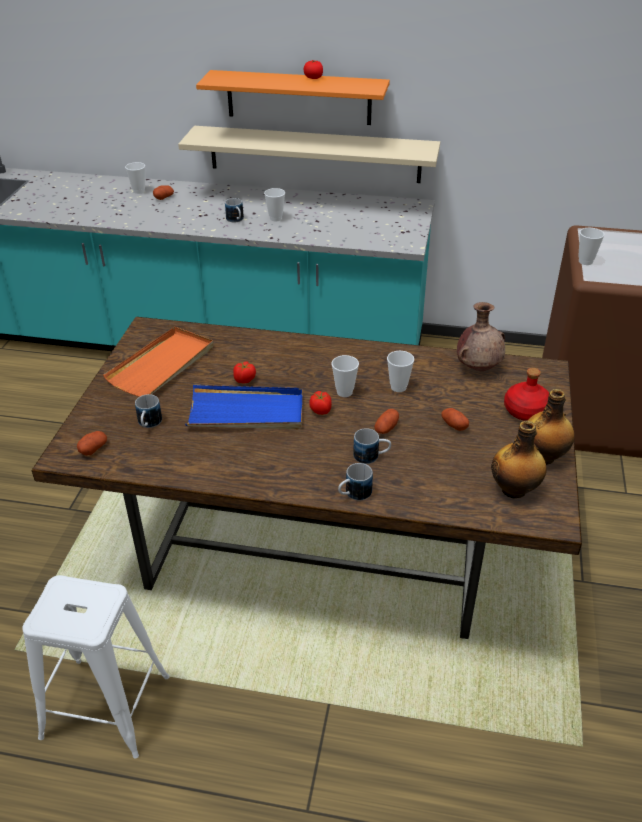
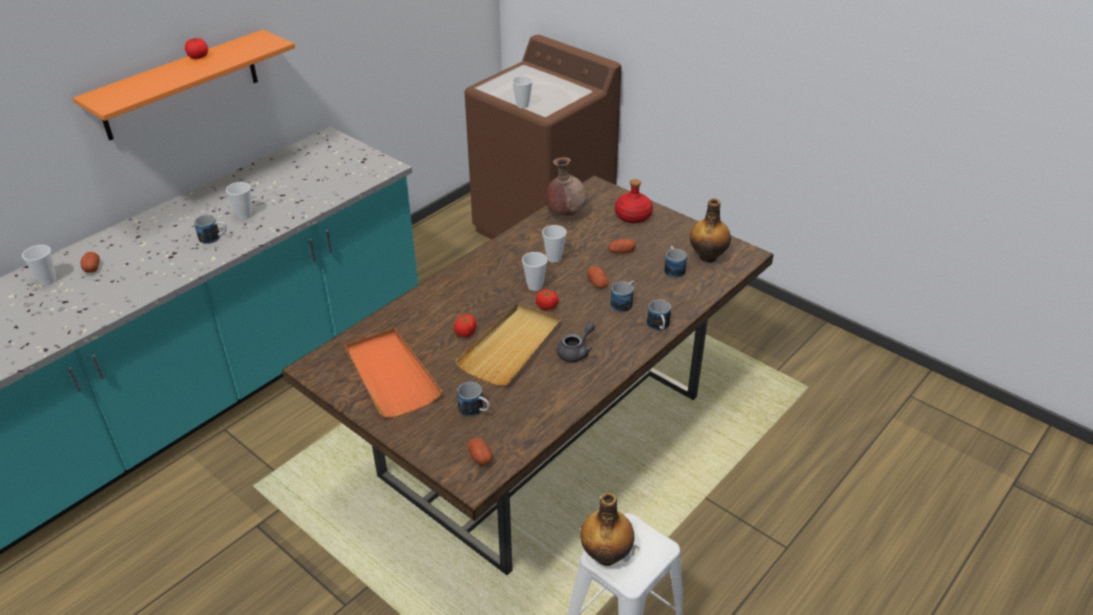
camera: 60 degrees left, 0 degrees up
beige shelf [178,126,440,183] -> none
blue tray [185,385,302,429] -> beige tray [455,303,562,386]
bottle [528,389,574,465] -> bottle moved to [580,492,634,566]
none -> grey teapot [557,322,595,362]
none -> mug [664,246,687,278]

